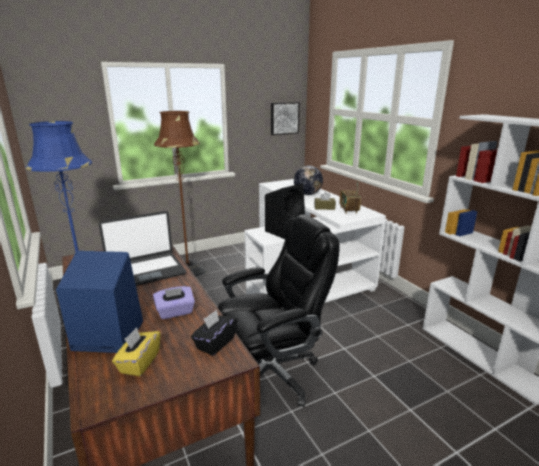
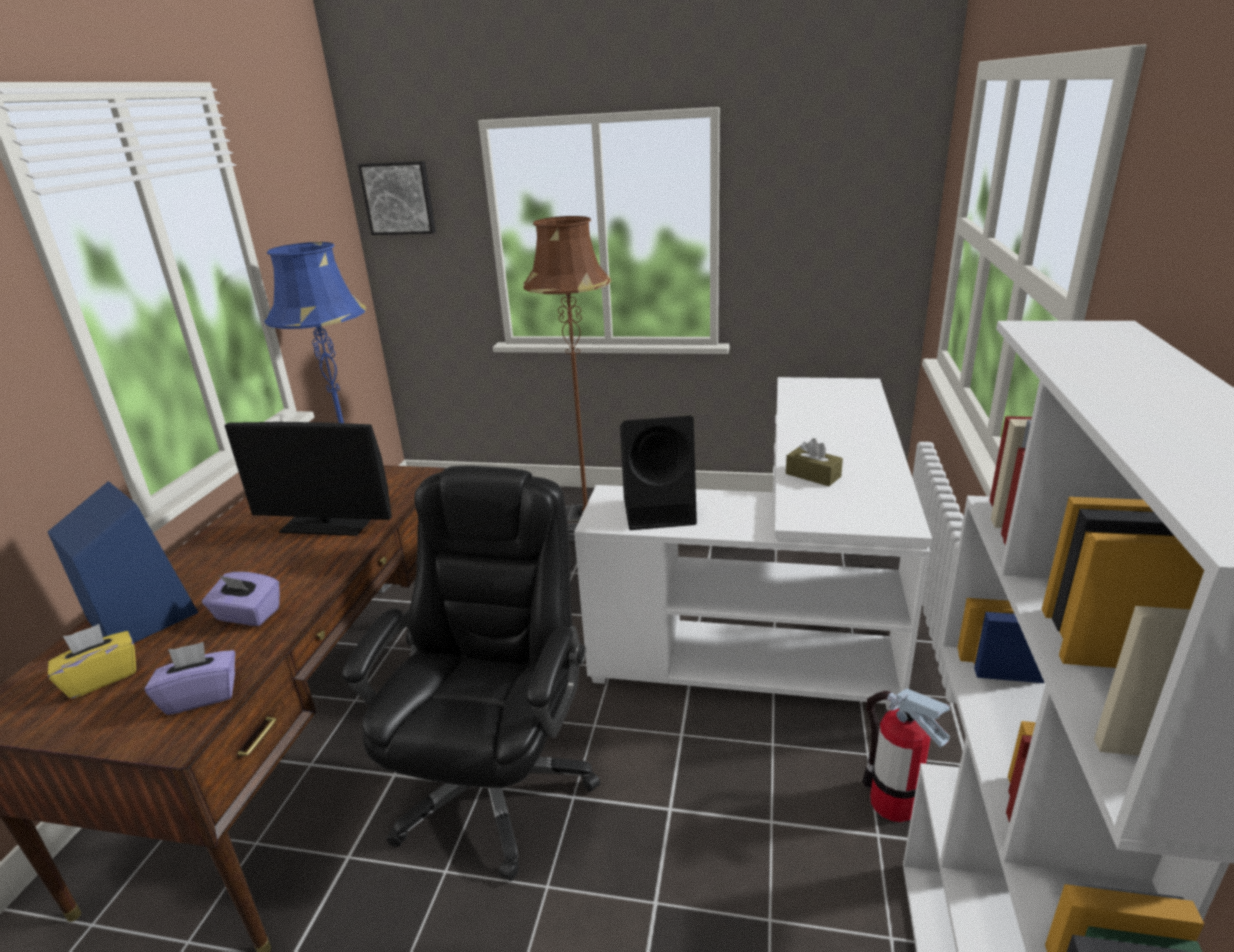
camera: 40 degrees right, 5 degrees up
laptop [99,211,186,286] -> monitor [224,422,392,536]
black tissue box [191,310,237,356] -> purple tissue box [145,642,235,715]
black office chair [218,215,340,407] -> black office chair turned 90 degrees counterclockwise [342,466,600,881]
picture [271,102,300,135] -> picture moved to [358,161,436,235]
globe [294,165,323,195] -> none
radio [340,184,361,214] -> none
none -> fire extinguisher [863,688,950,822]

